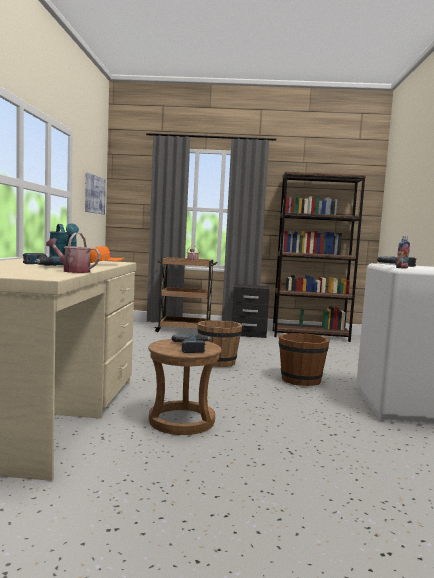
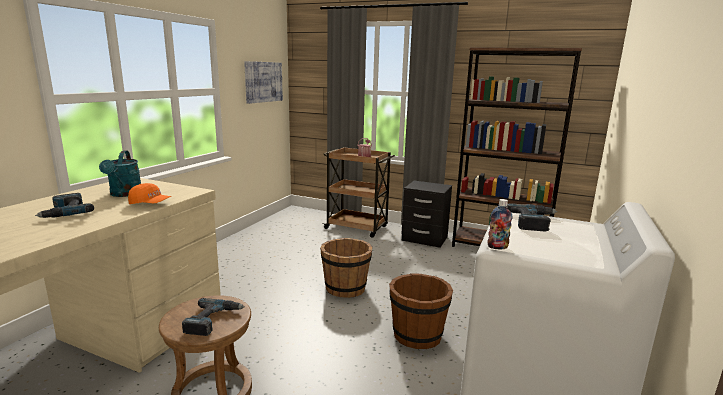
camera: 20 degrees right, 10 degrees up
watering can [46,233,100,273] -> none

